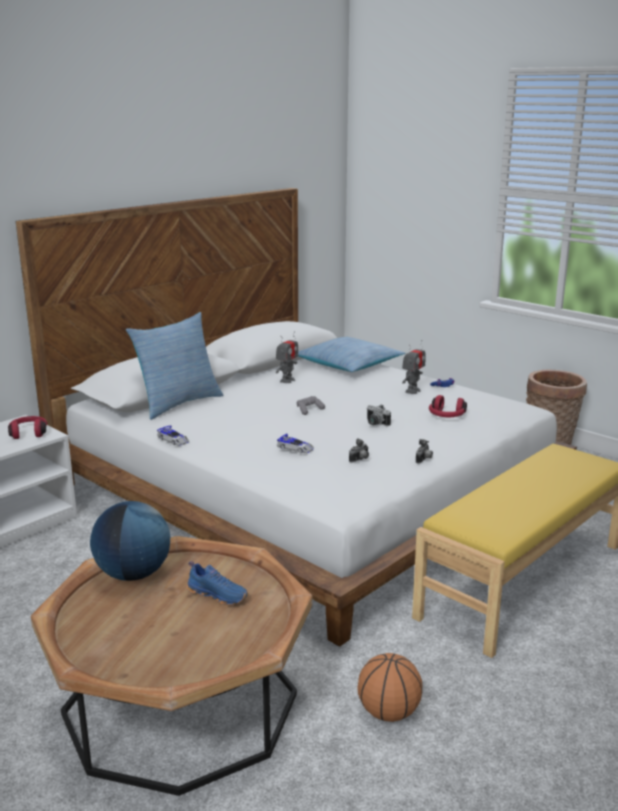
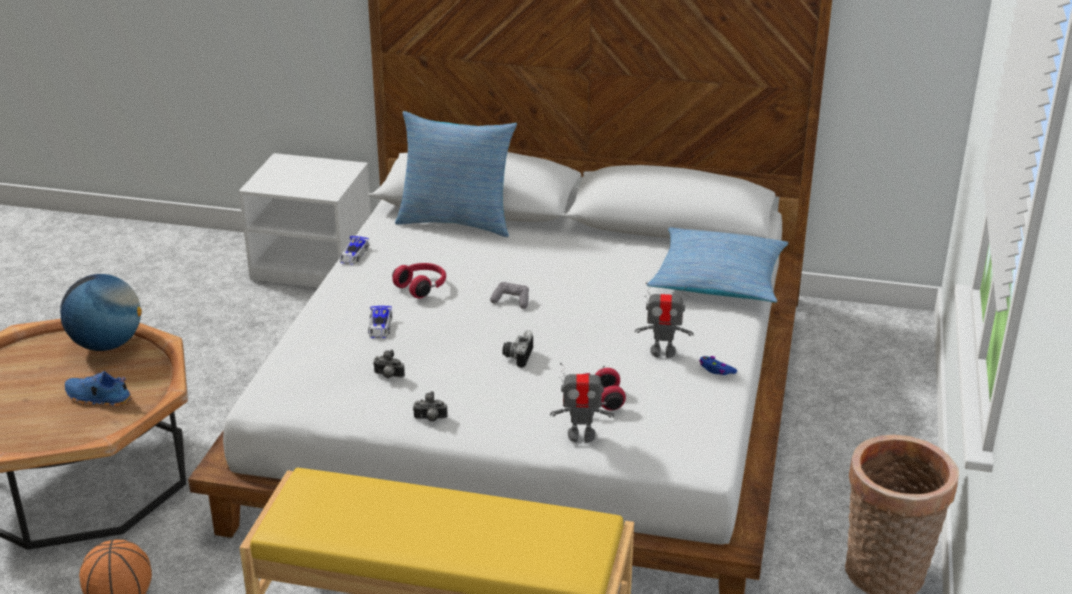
camera: 60 degrees right, 10 degrees up
red headphones [8,416,47,439] -> red headphones moved to [392,263,446,298]
blue shoe [187,561,248,605] -> blue shoe turned 105 degrees clockwise [65,371,132,407]
toy robot [276,331,298,383] -> toy robot moved to [550,363,614,443]

